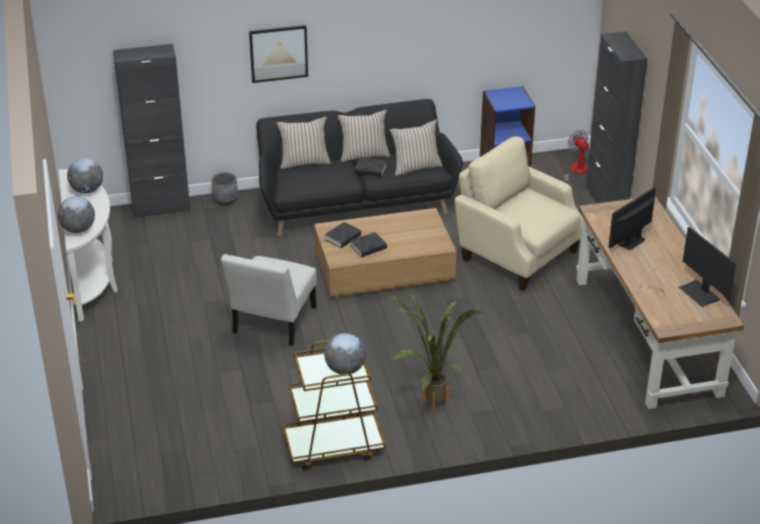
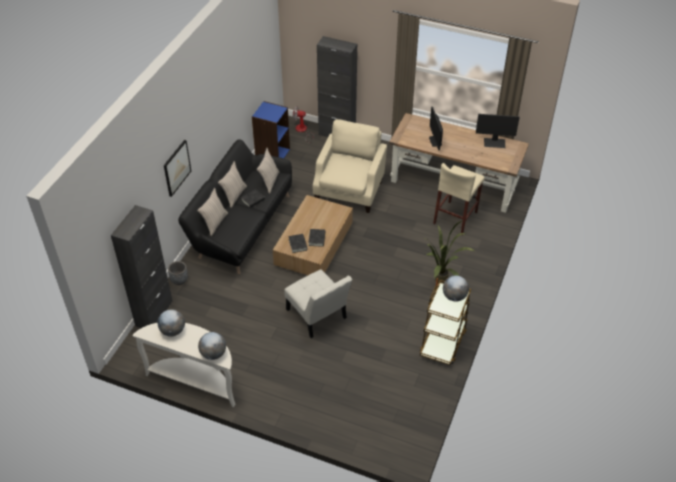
camera: 55 degrees left, 10 degrees up
beige armchair [455,136,583,291] -> beige armchair turned 120 degrees clockwise [313,119,387,213]
none -> beige stool [433,163,485,233]

